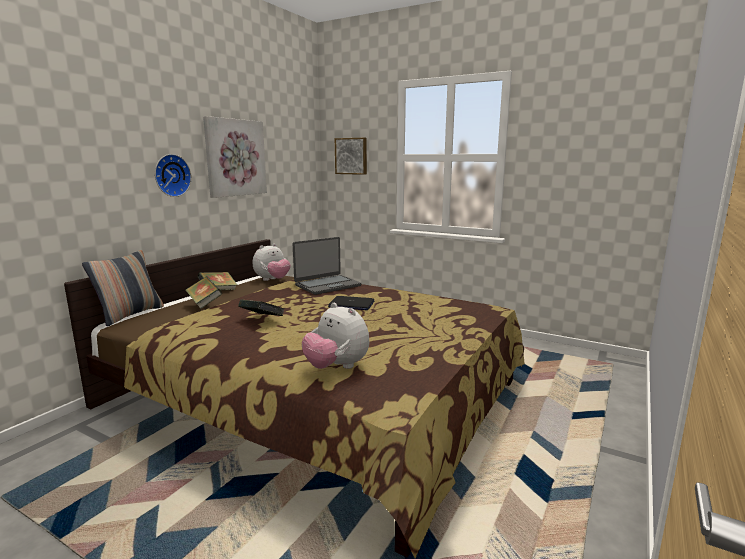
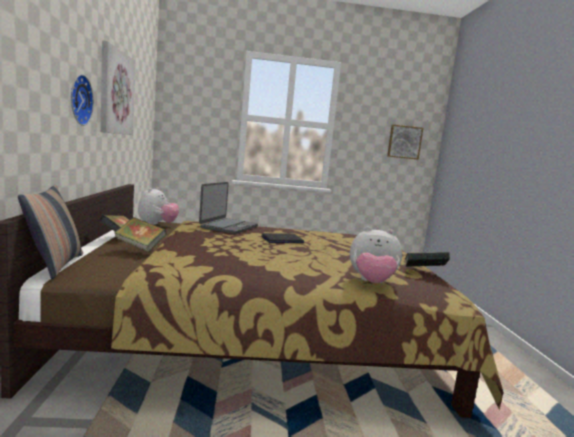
camera: 35 degrees left, 5 degrees down
book [238,299,285,316] -> book moved to [405,252,450,267]
picture [335,138,367,175] -> picture moved to [387,125,423,160]

